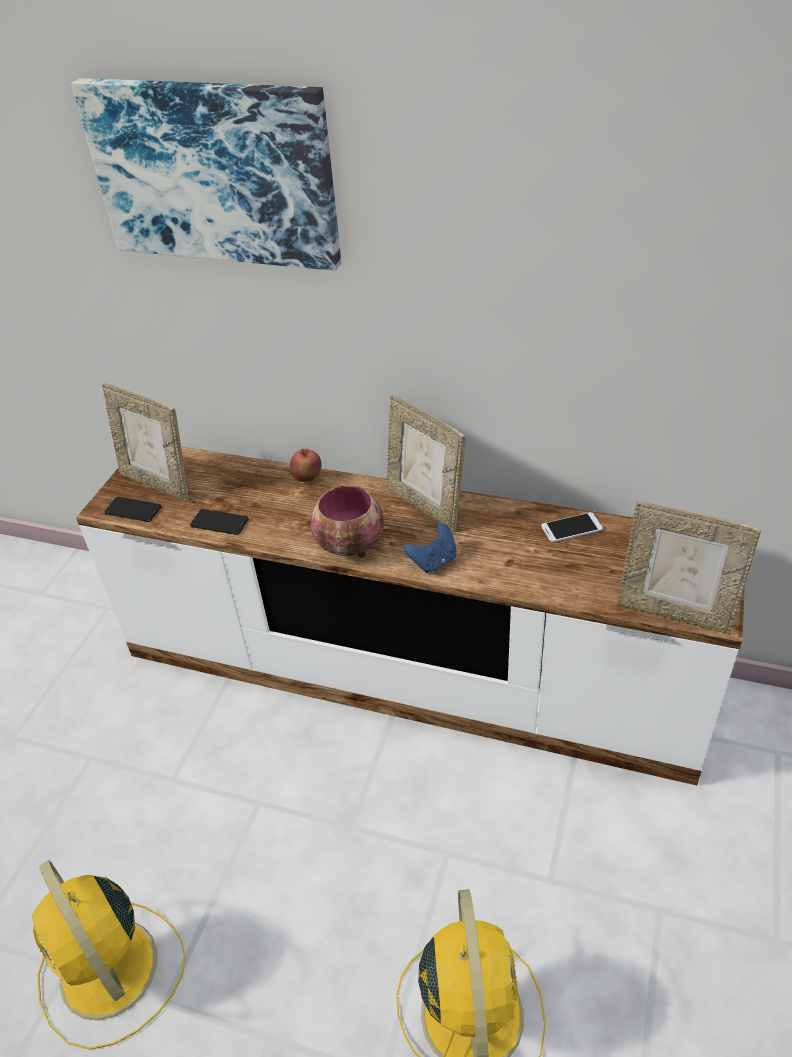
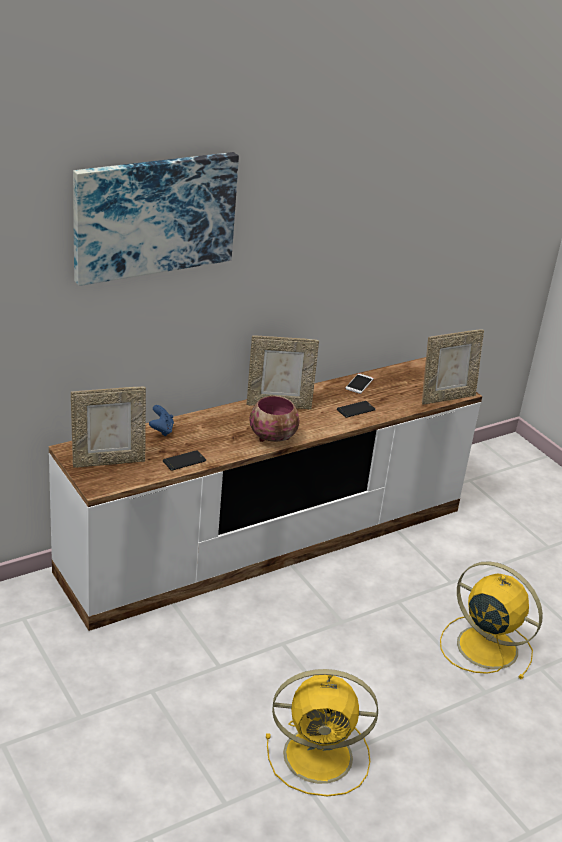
camera: 55 degrees left, 10 degrees down
phone [104,497,162,522] -> phone moved to [337,401,376,418]
apple [290,449,321,482] -> none
blue game controller [404,523,457,573] -> blue game controller moved to [149,405,174,437]

